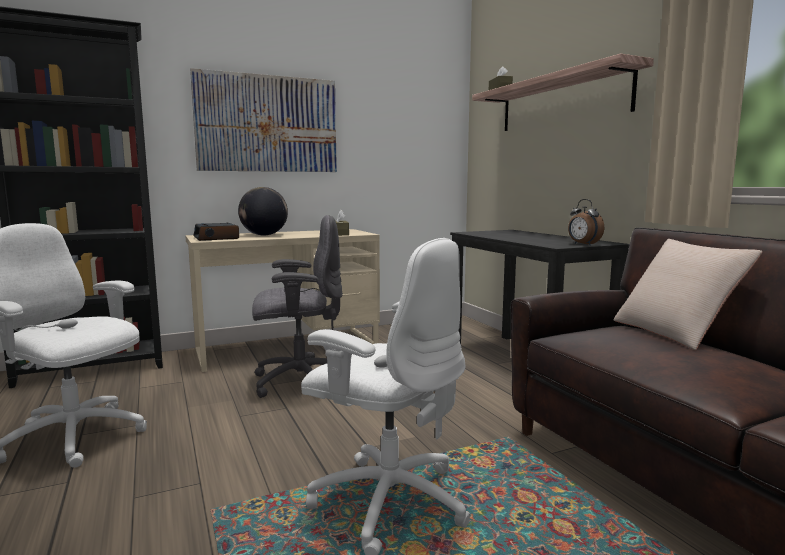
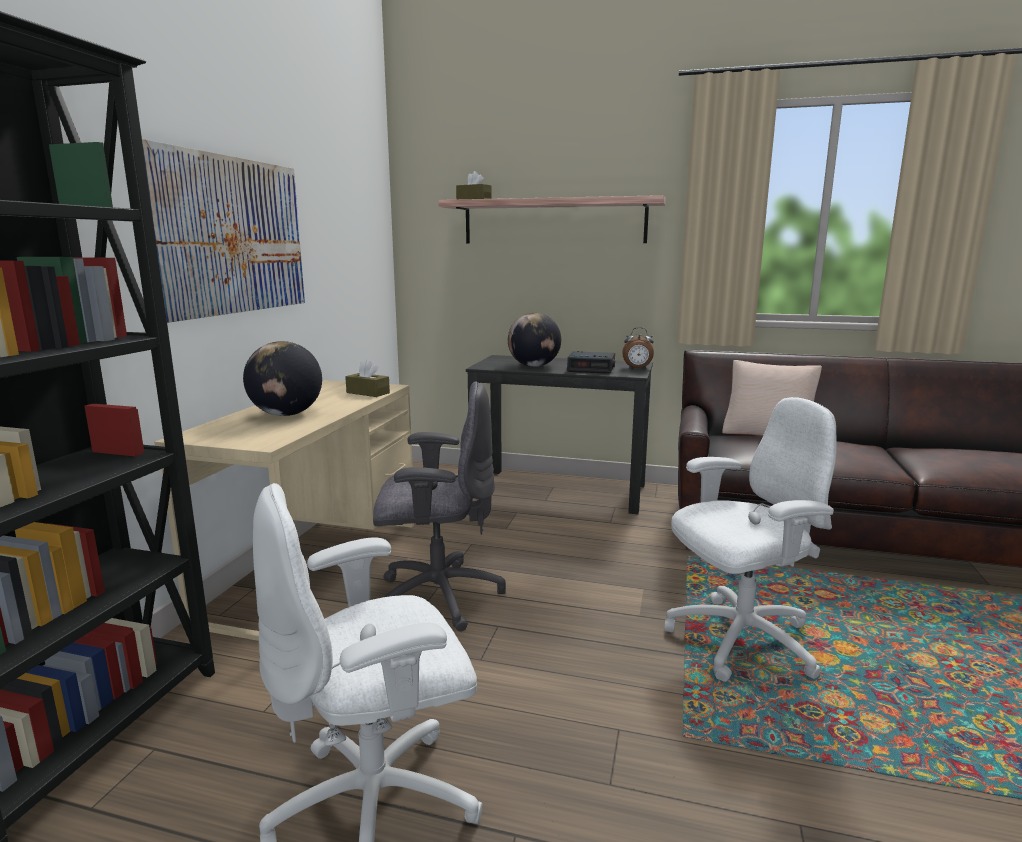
camera: 50 degrees left, 5 degrees up
alarm clock [193,223,239,241] -> alarm clock moved to [567,351,615,374]
grey office chair [252,215,343,398] -> grey office chair turned 60 degrees clockwise [373,381,506,632]
none -> globe [508,313,561,367]

